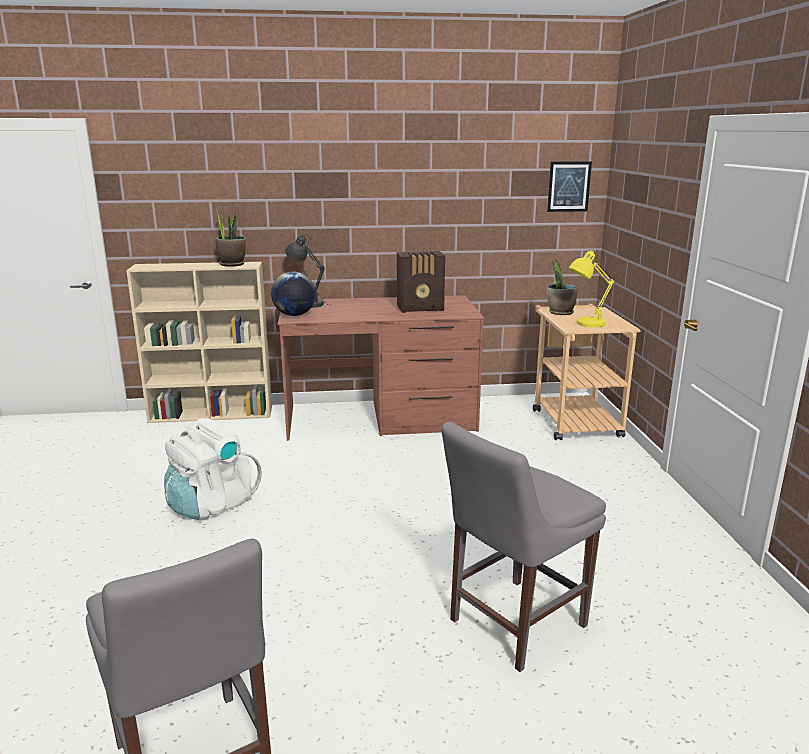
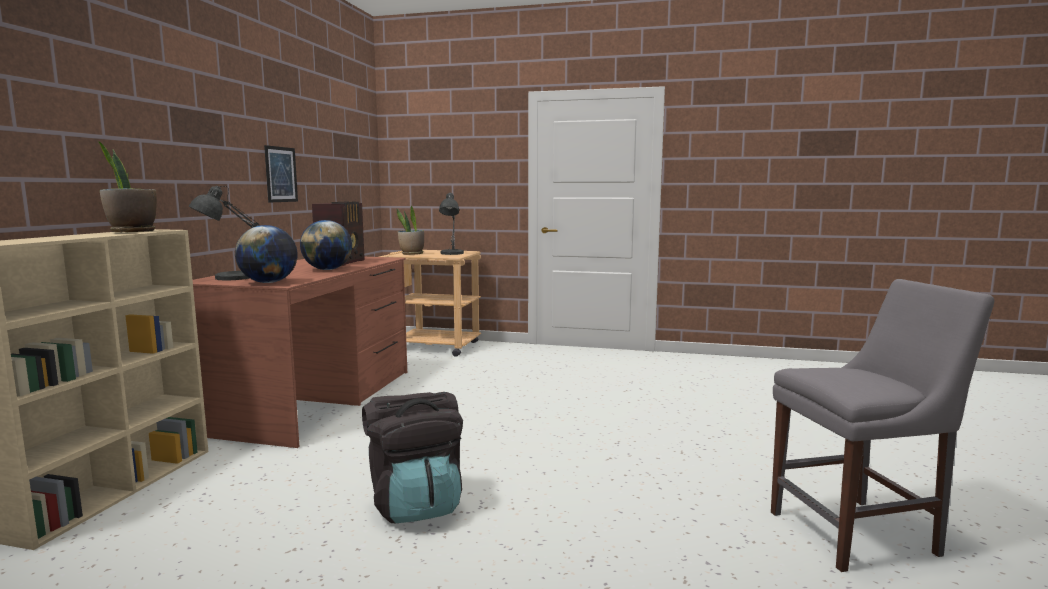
camera: 70 degrees left, 10 degrees down
white backpack [164,419,262,520] -> black backpack [362,392,463,523]
grey chair [441,422,606,672] -> none
picture [547,161,592,212] -> picture moved to [264,145,298,203]
yellow table lamp [569,250,614,328] -> grey table lamp [439,193,464,255]
none -> globe [300,220,352,270]

